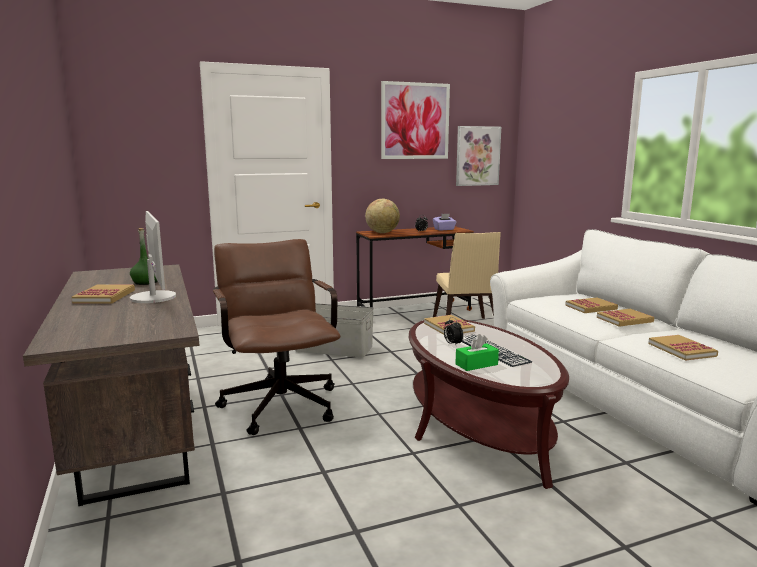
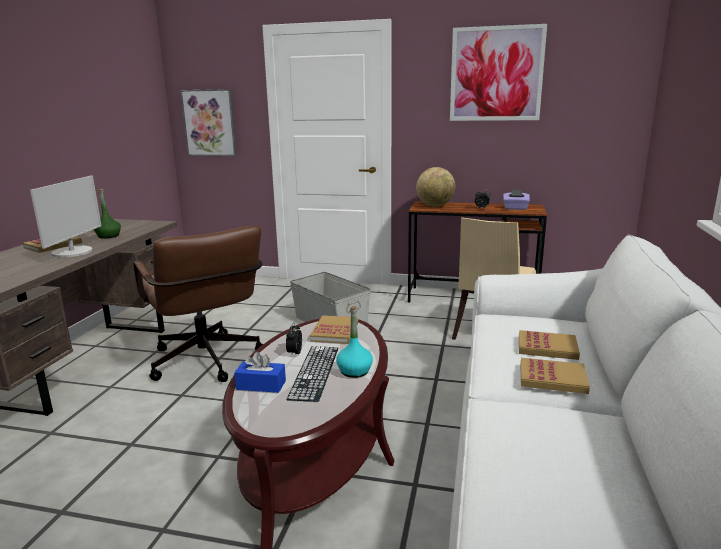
camera: 35 degrees right, 5 degrees up
brown office chair [213,239,340,435] -> brown office chair turned 135 degrees clockwise [133,226,263,382]
green tissue box [455,334,499,371] -> blue tissue box [234,352,286,393]
picture [456,126,501,186] -> picture moved to [180,89,237,156]
book [648,335,718,361] -> none
none -> turquoise bottle [336,306,373,378]

